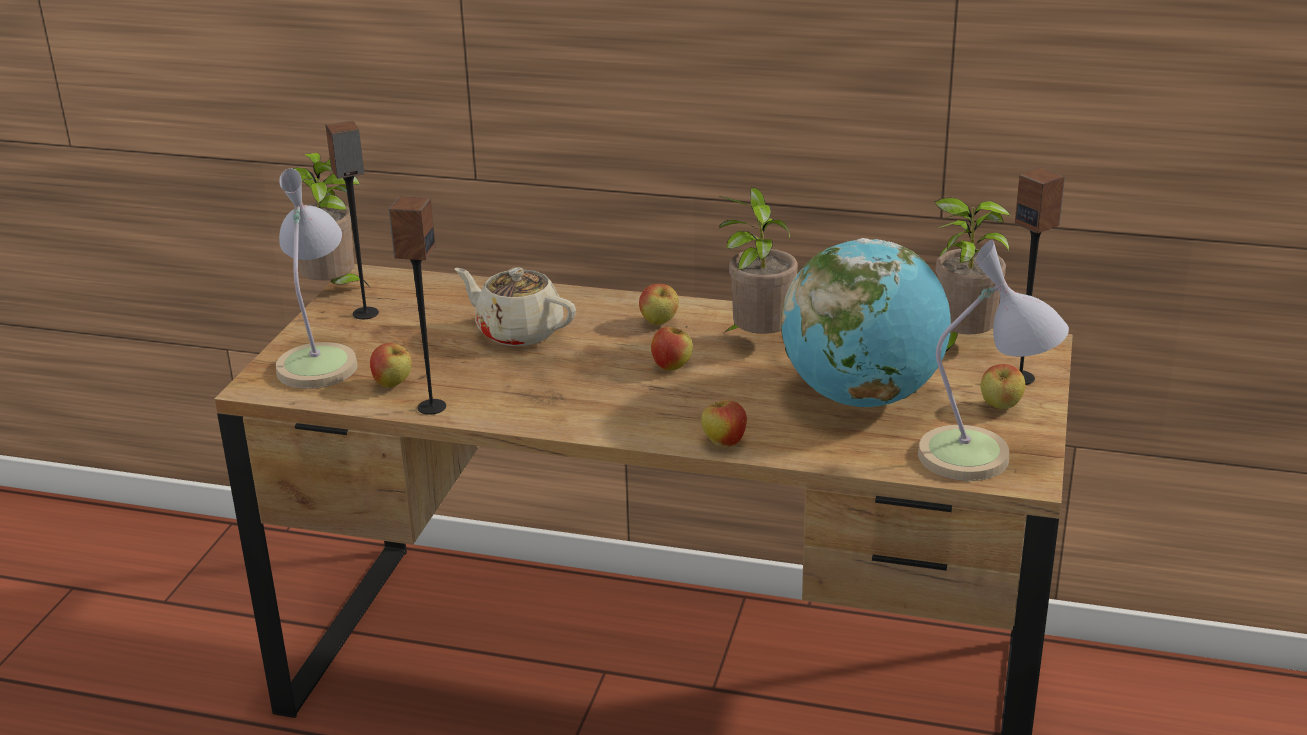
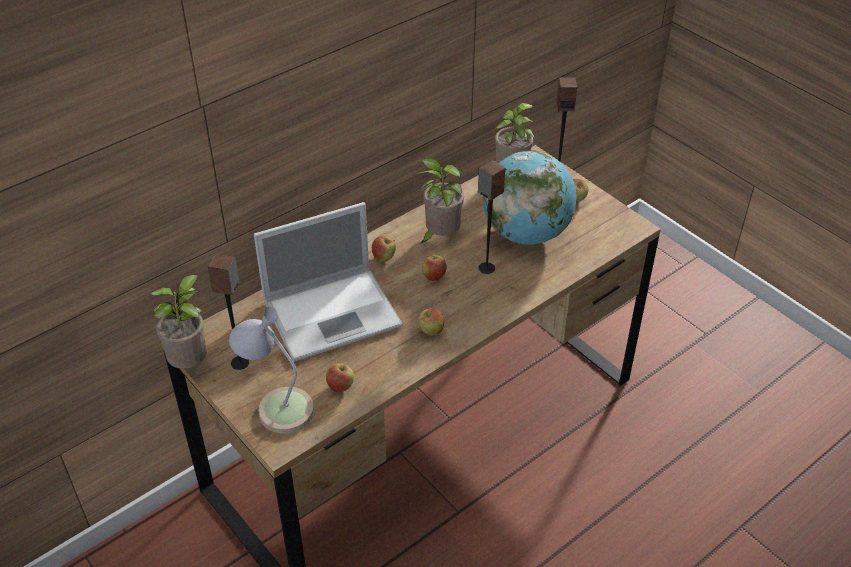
camera: 55 degrees left, 15 degrees up
speaker [389,197,446,415] -> speaker moved to [478,160,505,274]
beige teapot [455,267,576,346] -> laptop [254,202,402,362]
apple [701,397,747,447] -> apple moved to [418,308,444,335]
table lamp [918,240,1069,481] -> none

